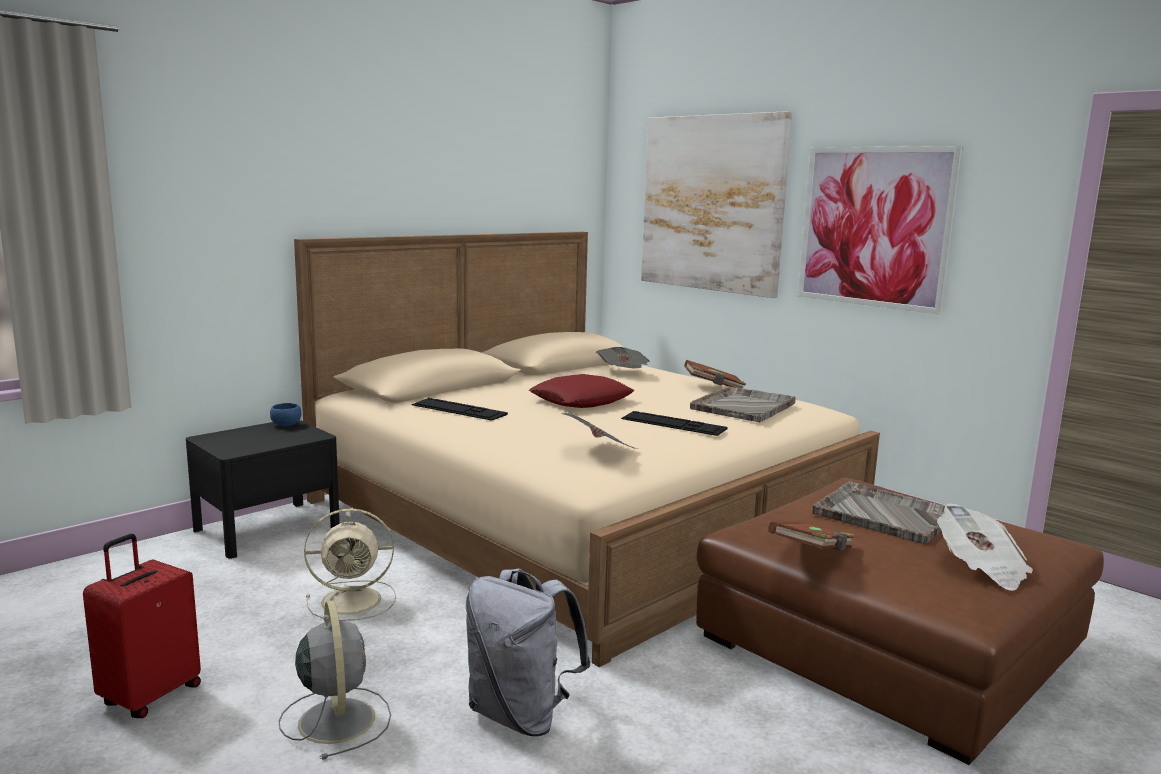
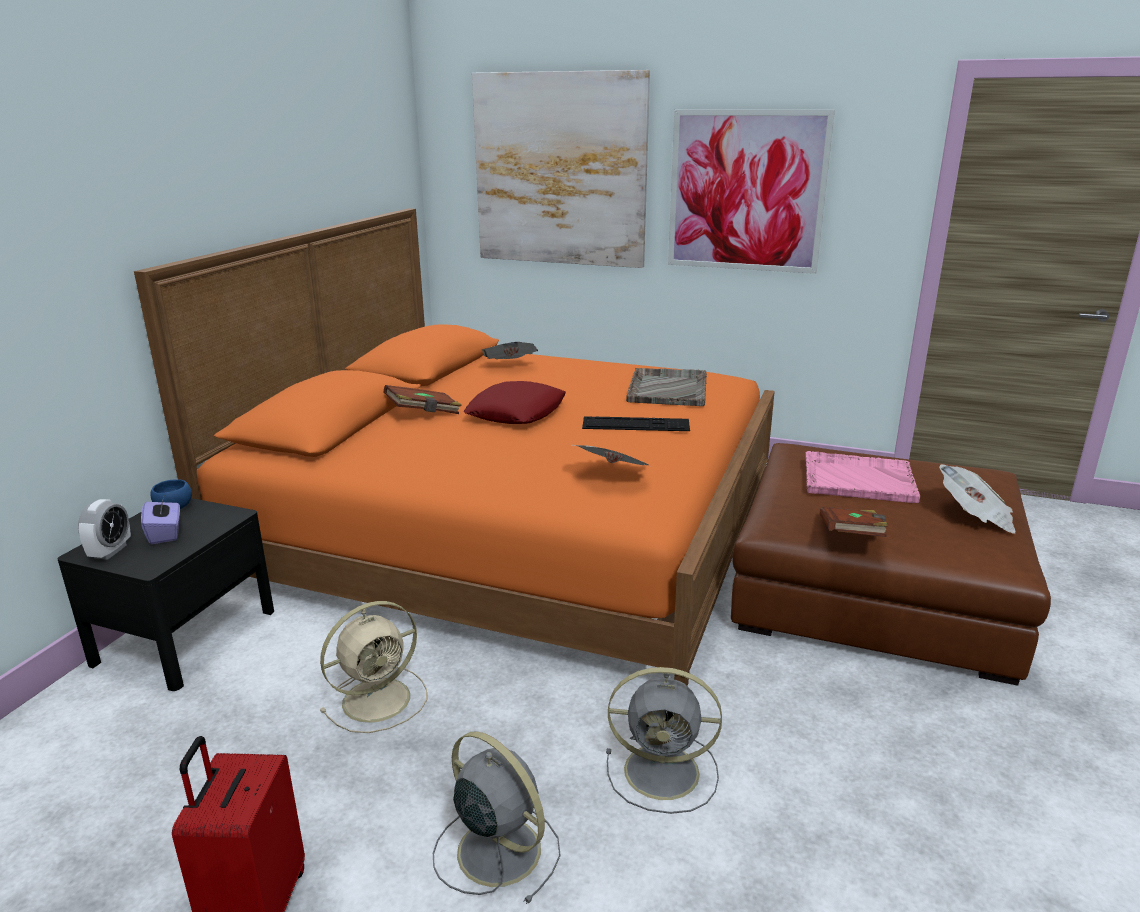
camera: 25 degrees left, 10 degrees up
beige bed [294,232,880,667] -> orange bed [134,208,775,686]
keyboard [412,398,508,421] -> none
grey backpack [466,569,590,736] -> grey fan [606,667,722,814]
brown book [684,360,746,388] -> brown book moved to [384,385,462,414]
grey tray [812,481,945,544] -> pink tray [805,451,920,503]
none -> alarm clock [78,499,131,560]
none -> purple tissue box [141,494,180,545]

